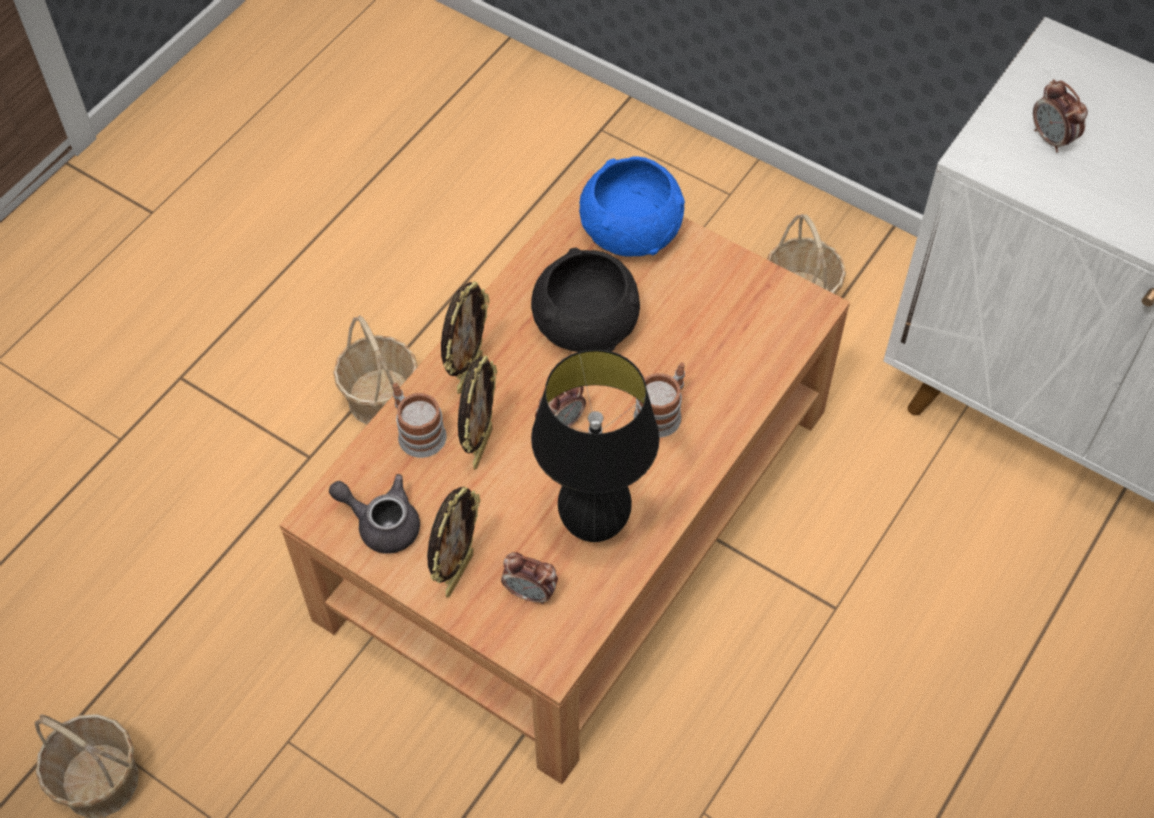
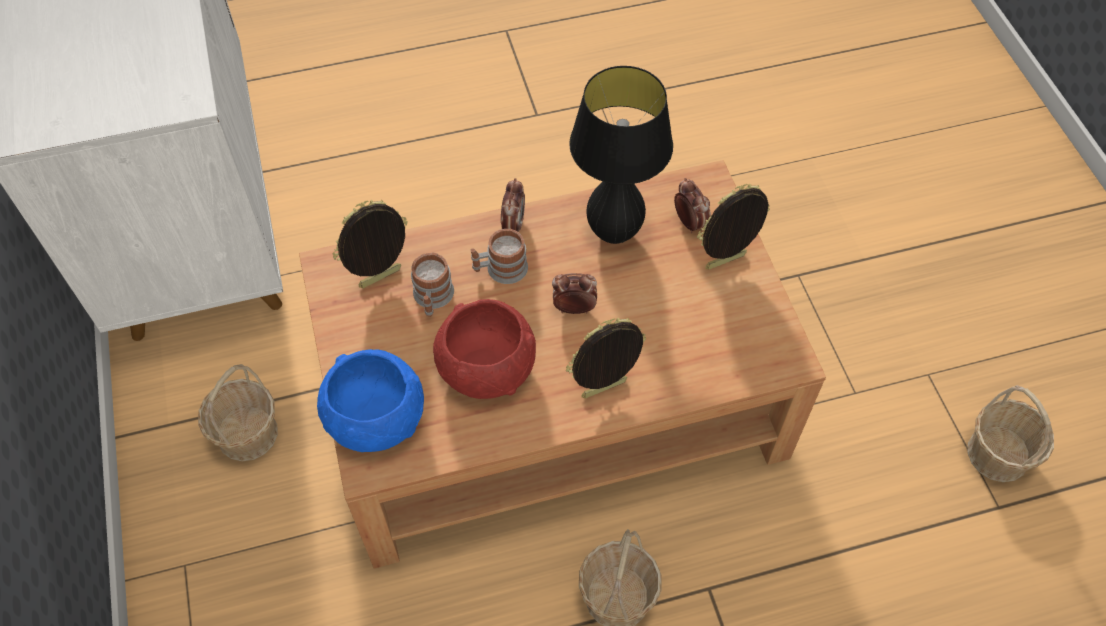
camera: 140 degrees left, 0 degrees up
grey teapot [329,474,420,554] -> none
mug [393,383,447,458] -> mug moved to [411,252,454,317]
picture frame [458,355,497,470] -> picture frame moved to [333,200,408,288]
black bowl [531,248,640,352] -> red bowl [433,299,536,399]
alarm clock [1033,79,1088,152] -> alarm clock moved to [501,178,525,232]

